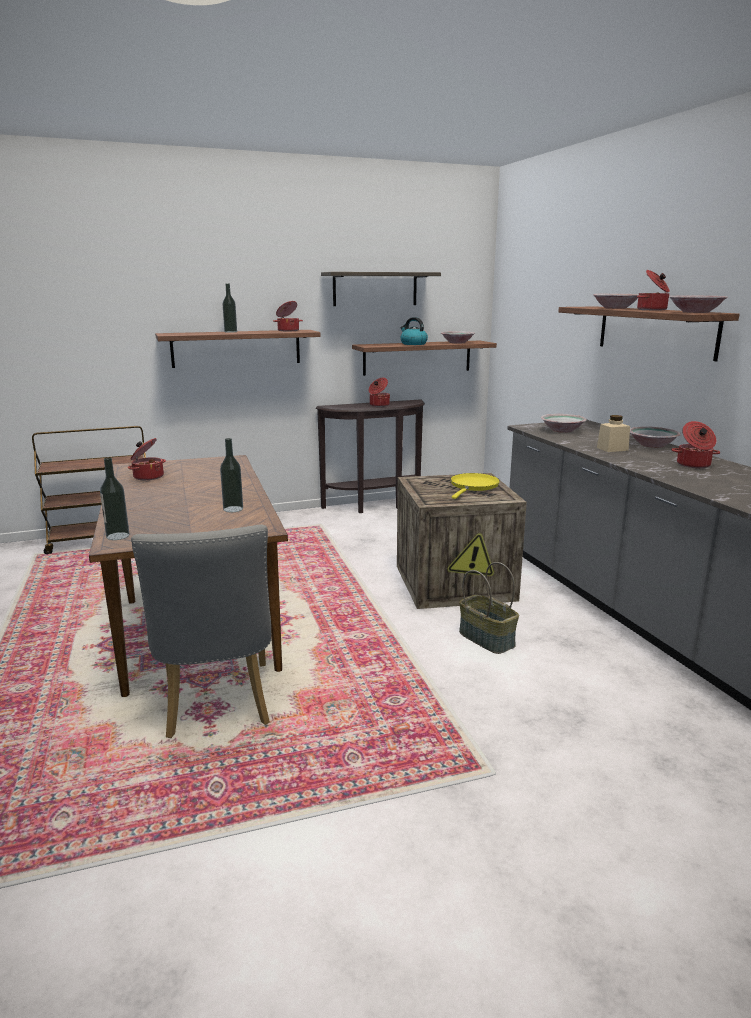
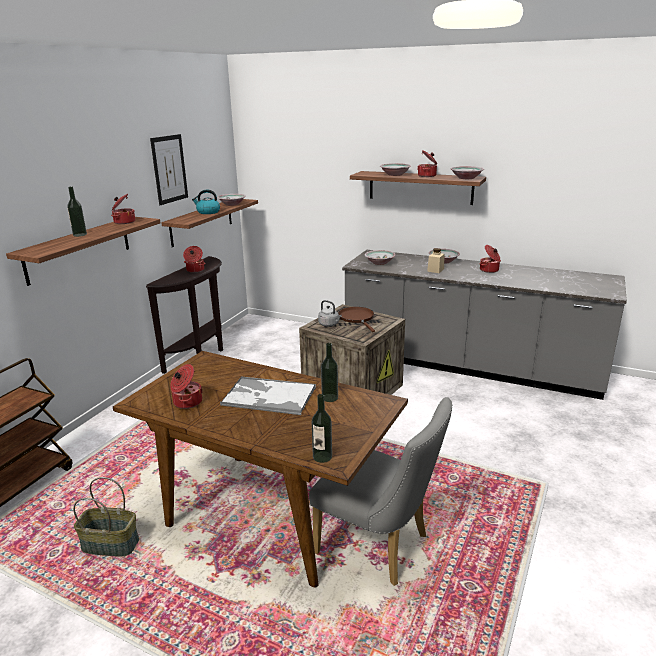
camera: 45 degrees left, 5 degrees up
shelf [321,272,441,306] -> picture [150,134,188,205]
yellow frying pan [451,473,500,499] -> brown frying pan [338,307,375,332]
basket [459,562,519,654] -> basket moved to [73,477,139,557]
none -> tray [220,376,316,415]
none -> grey kettle [318,300,342,326]

